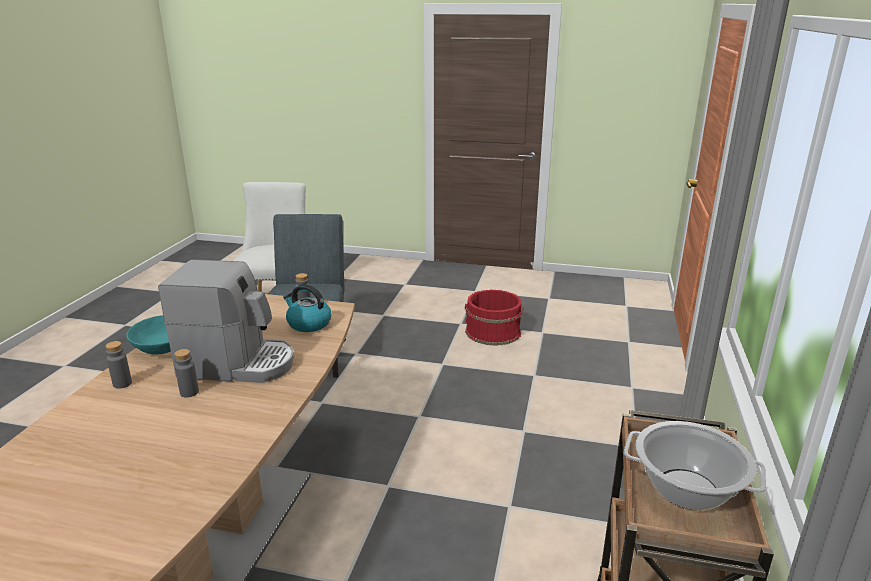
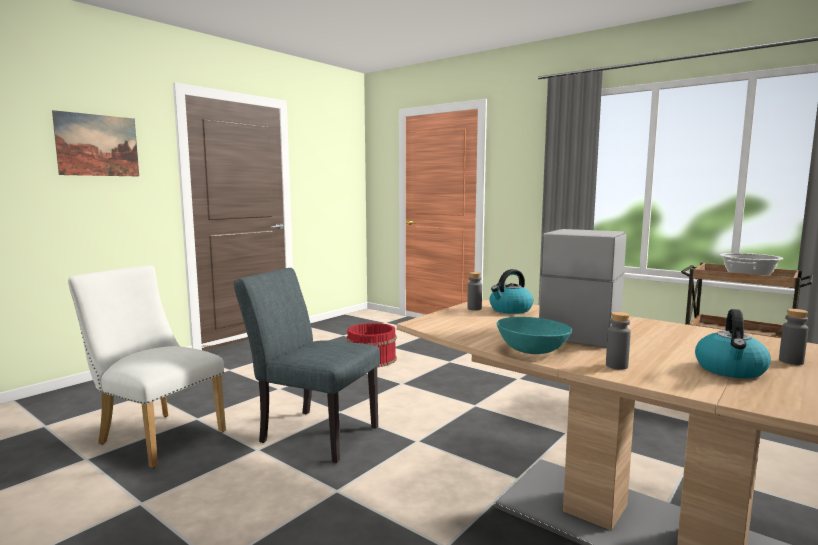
camera: 65 degrees left, 15 degrees down
grey bottle [174,349,199,397] -> grey bottle moved to [779,309,808,365]
none -> picture [52,110,139,176]
none -> kettle [695,309,771,378]

